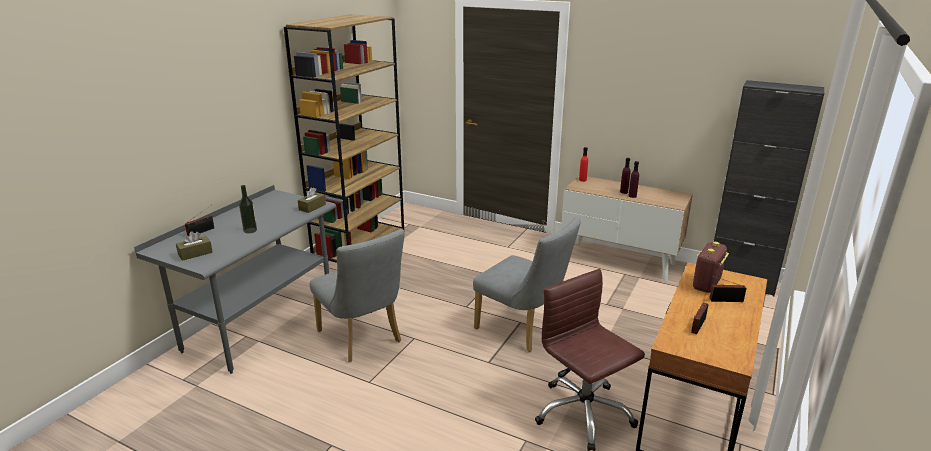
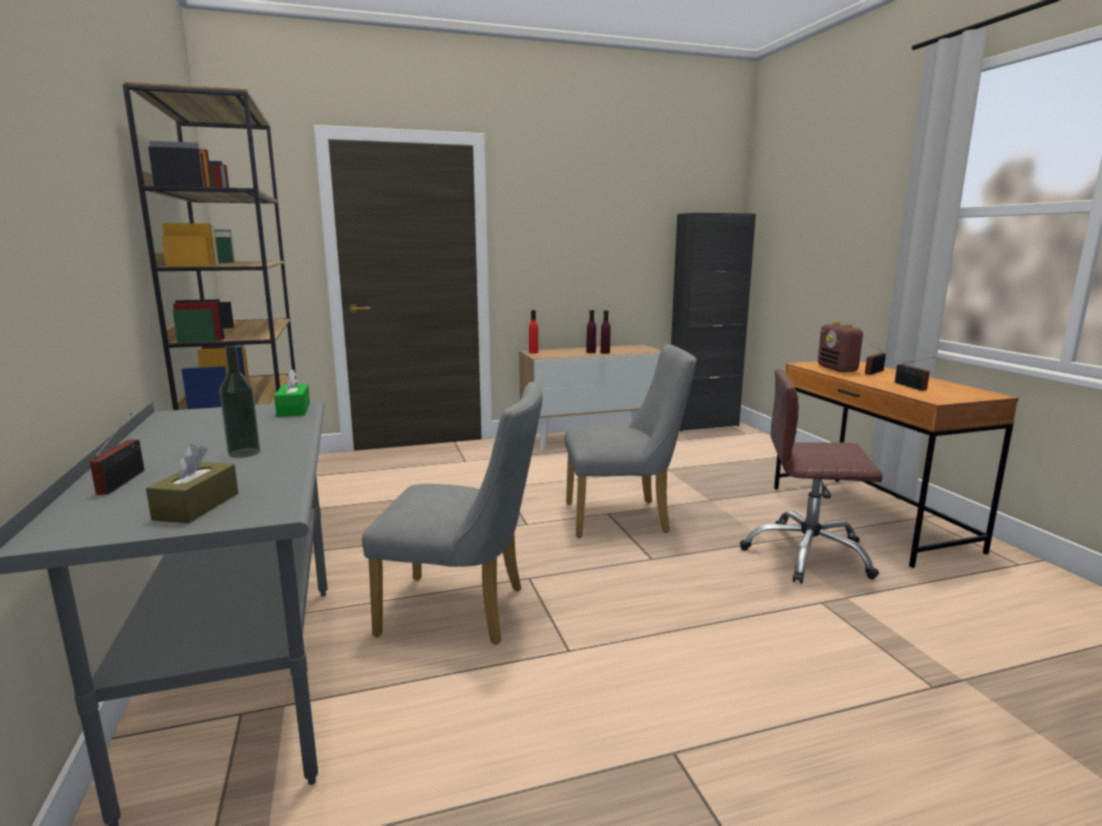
camera: 45 degrees left, 10 degrees down
brown tissue box [298,187,326,213] -> green tissue box [274,369,310,417]

